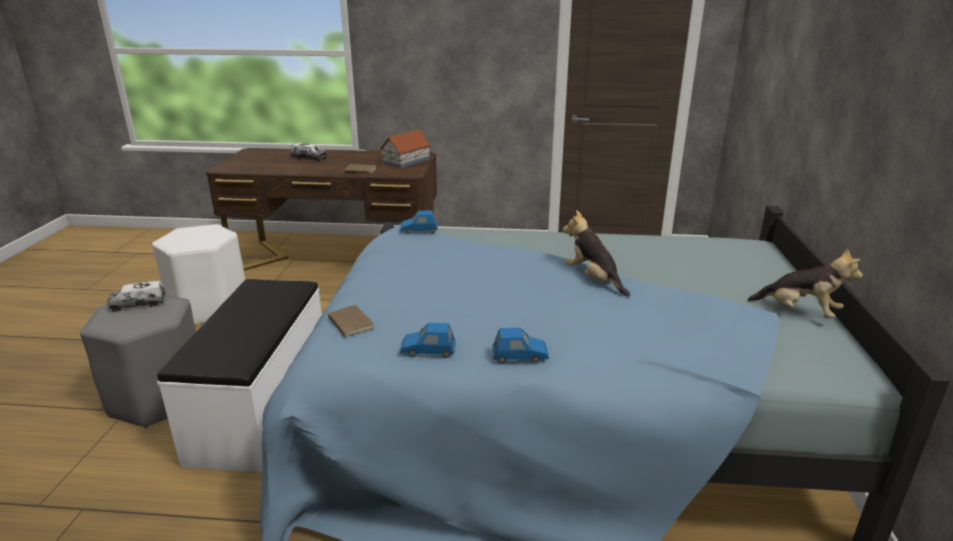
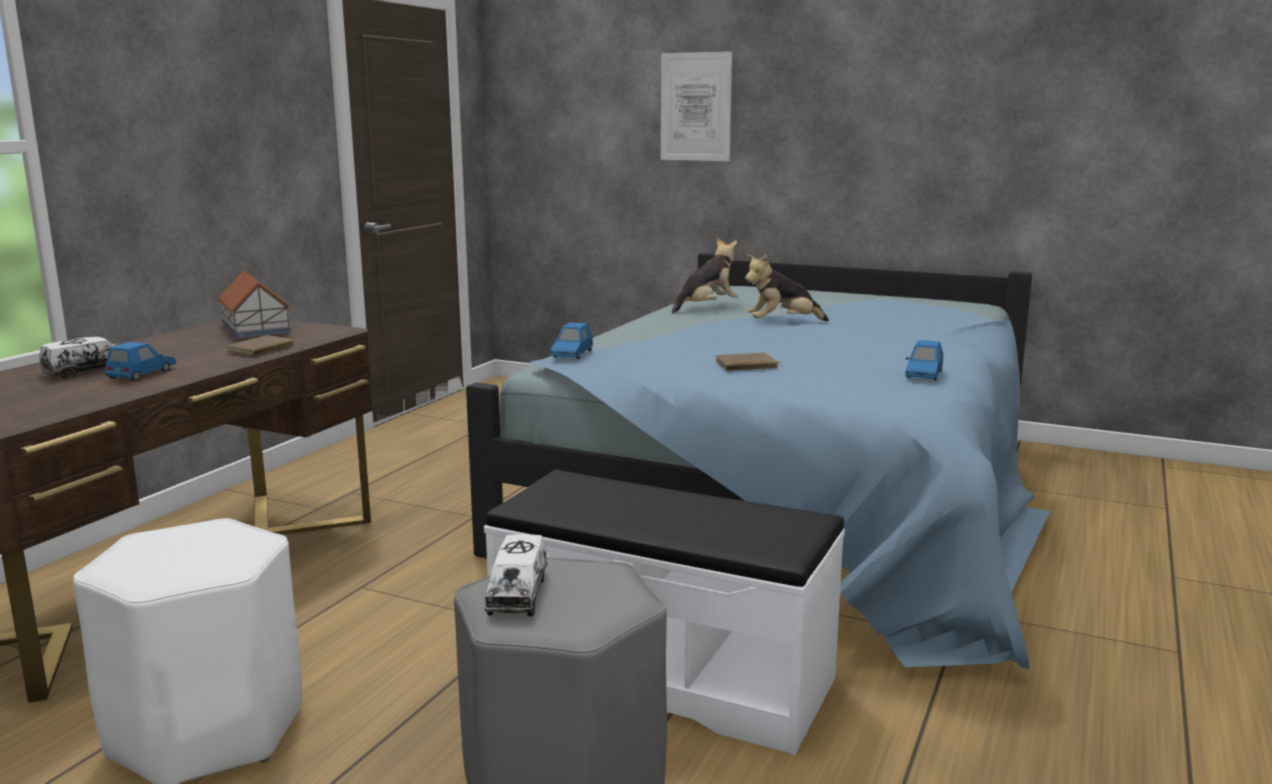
camera: 70 degrees left, 10 degrees down
brown book [328,305,374,337] -> brown book moved to [716,353,782,371]
blue toy car [492,328,549,363] -> blue toy car moved to [106,342,176,381]
plush toy [747,248,863,318] -> plush toy moved to [672,238,738,314]
none -> picture [661,51,732,161]

